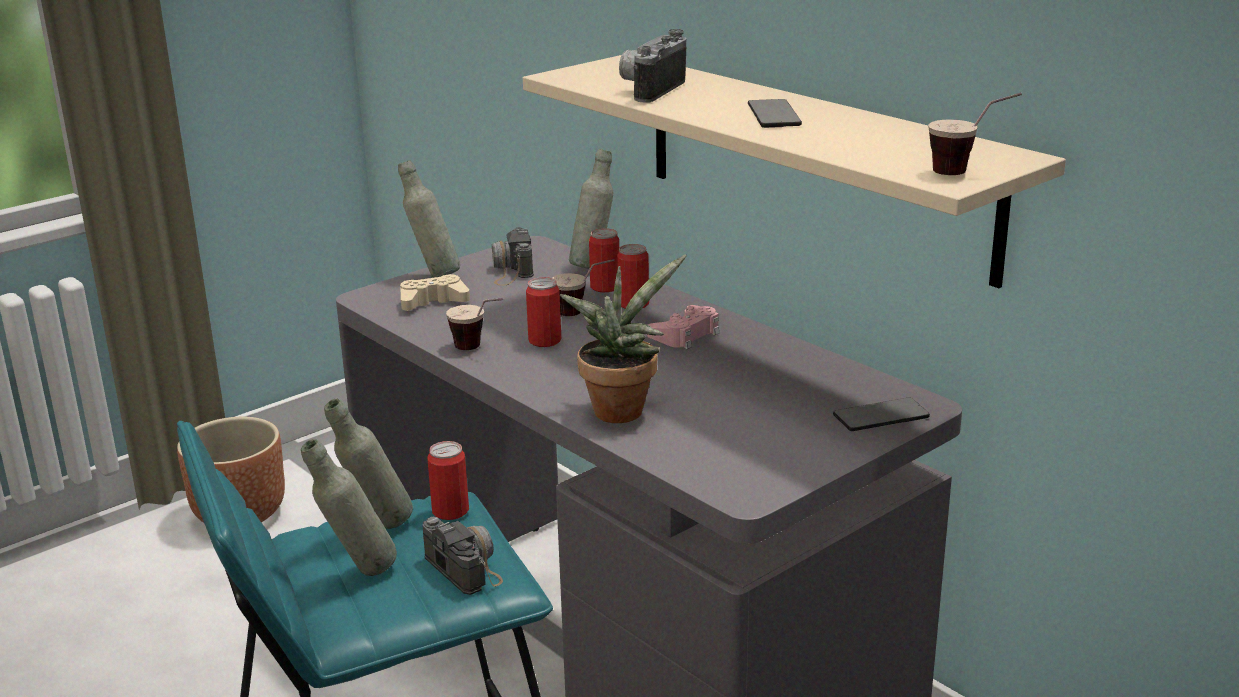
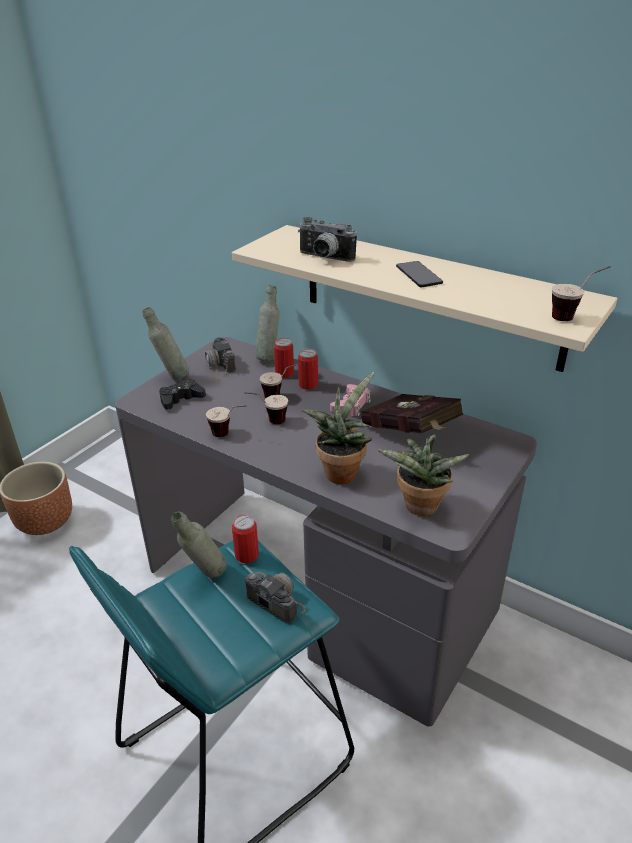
camera: 15 degrees left, 10 degrees up
grey bottle [301,439,397,576] -> none
beige game controller [400,274,470,310] -> black game controller [159,379,206,410]
can [526,277,561,347] -> cup [244,392,288,424]
camera [619,29,686,103] -> camera turned 75 degrees counterclockwise [298,217,357,262]
phone [833,397,930,431] -> none
none -> red book [361,394,463,433]
none -> potted plant [378,434,469,516]

